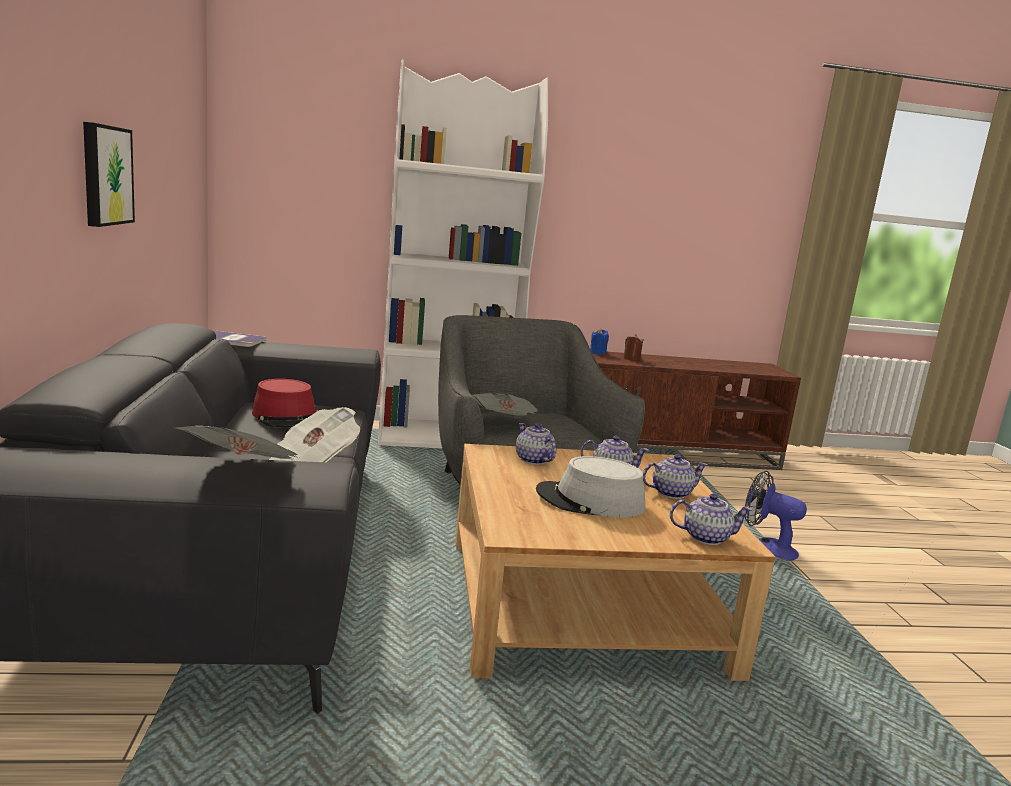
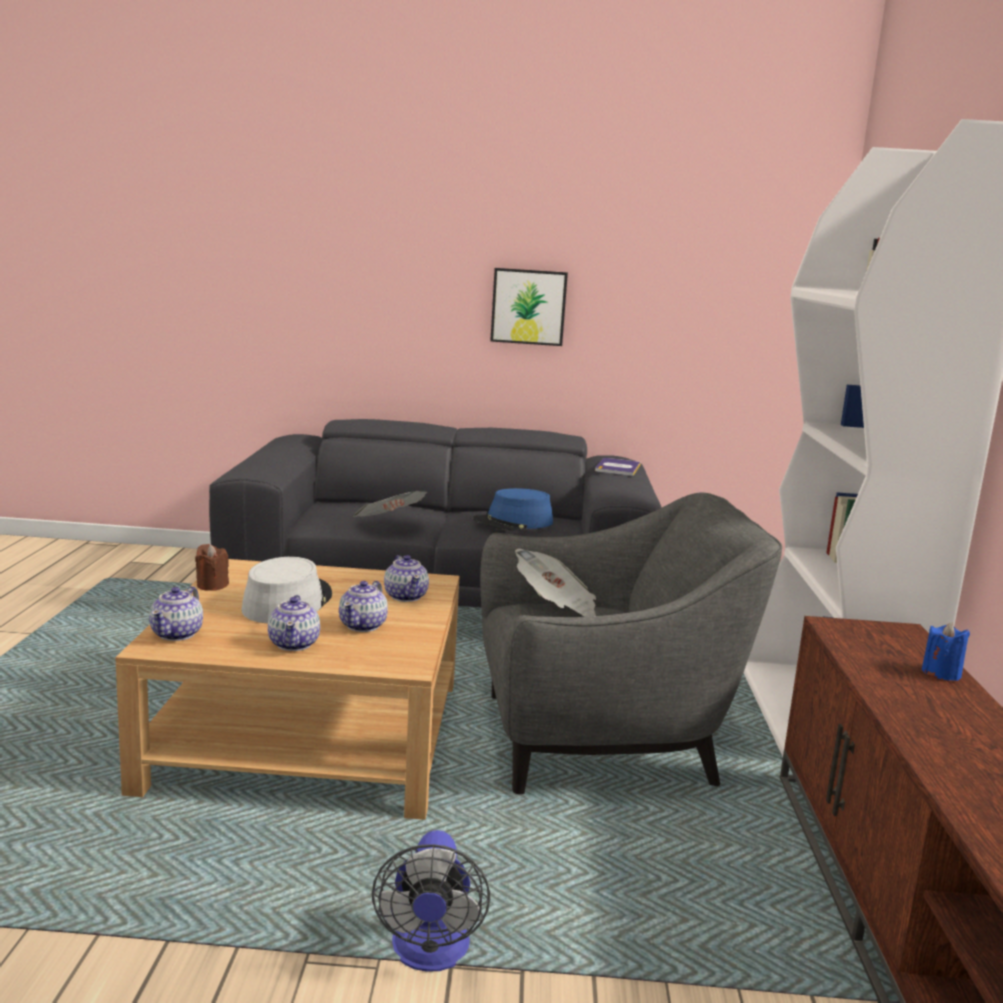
camera: 100 degrees right, 0 degrees up
newspaper [176,426,299,459] -> none
red hat [252,379,318,427] -> blue hat [473,488,553,531]
teapot [516,423,557,465] -> teapot turned 90 degrees clockwise [384,555,429,602]
brown candle [623,334,644,361] -> brown candle moved to [195,544,229,591]
fan [745,470,807,561] -> fan turned 135 degrees clockwise [372,830,490,972]

